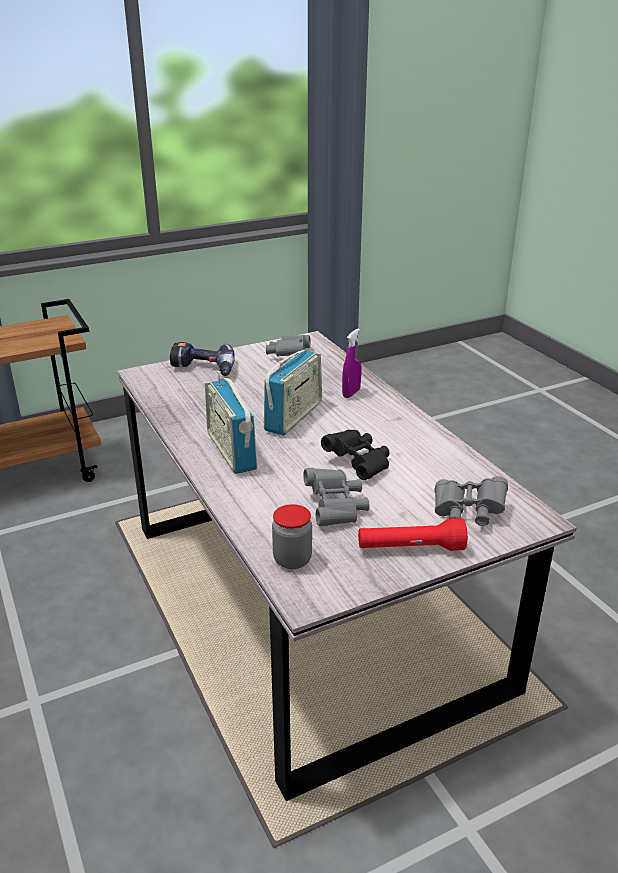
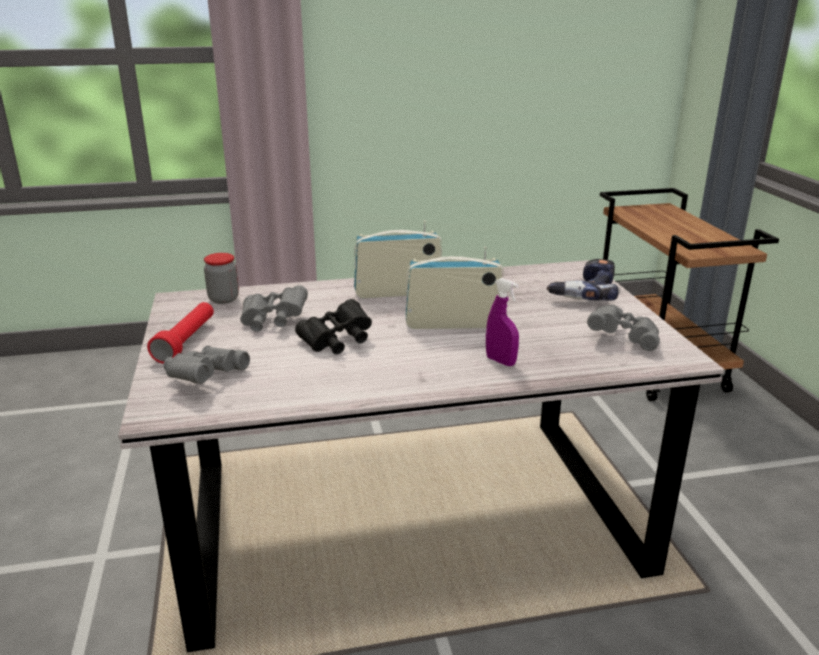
camera: 105 degrees right, 5 degrees down
radio [264,350,322,436] -> radio turned 135 degrees clockwise [406,247,504,329]

